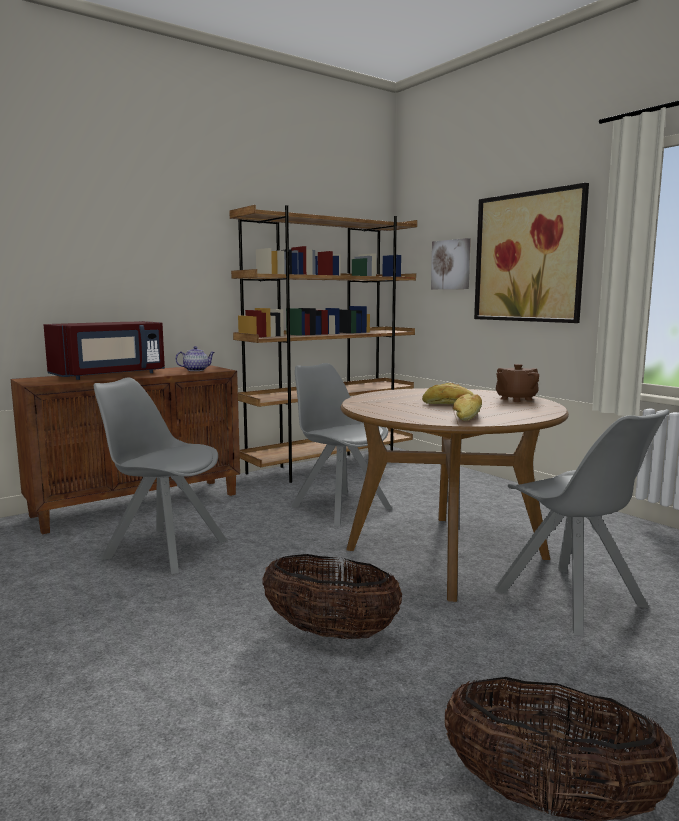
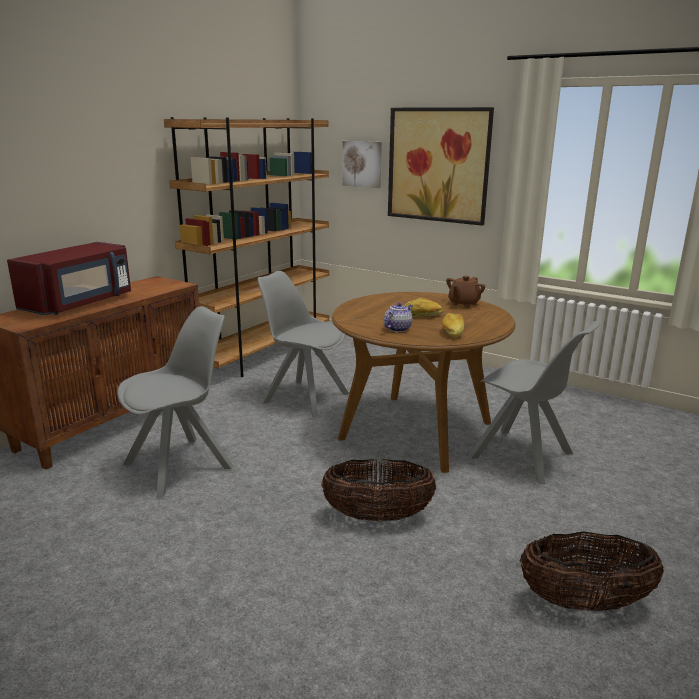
camera: 20 degrees left, 10 degrees up
grey chair [94,378,227,574] -> grey chair turned 135 degrees clockwise [117,306,233,497]
teapot [175,346,215,371] -> teapot moved to [384,302,413,332]

